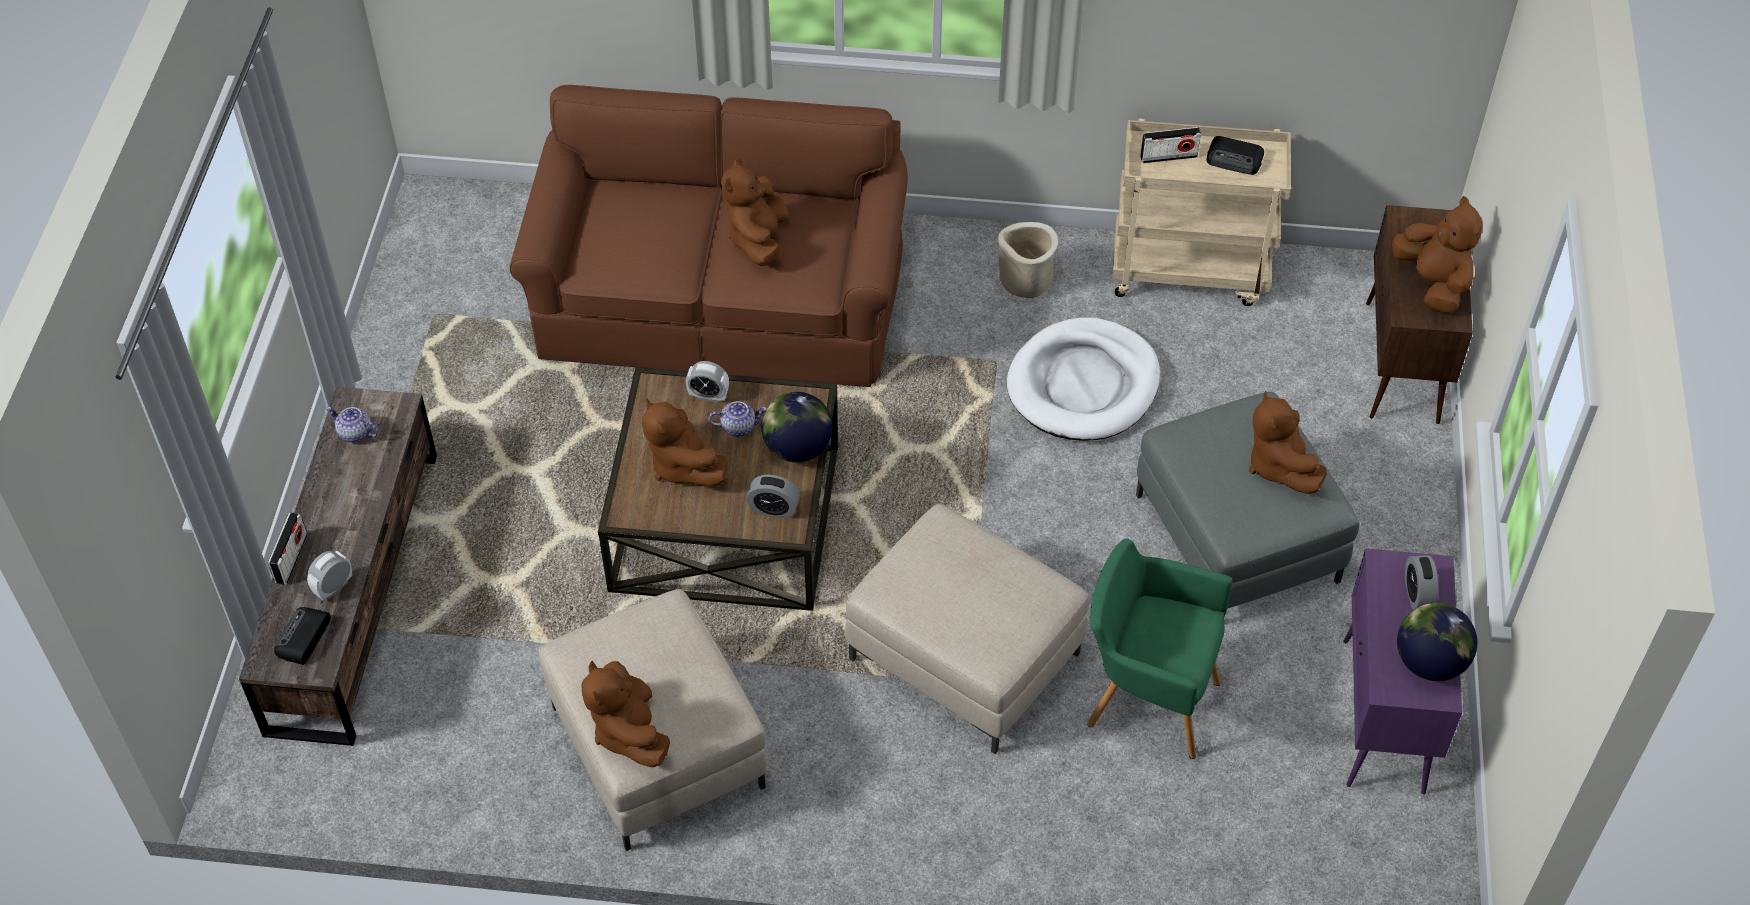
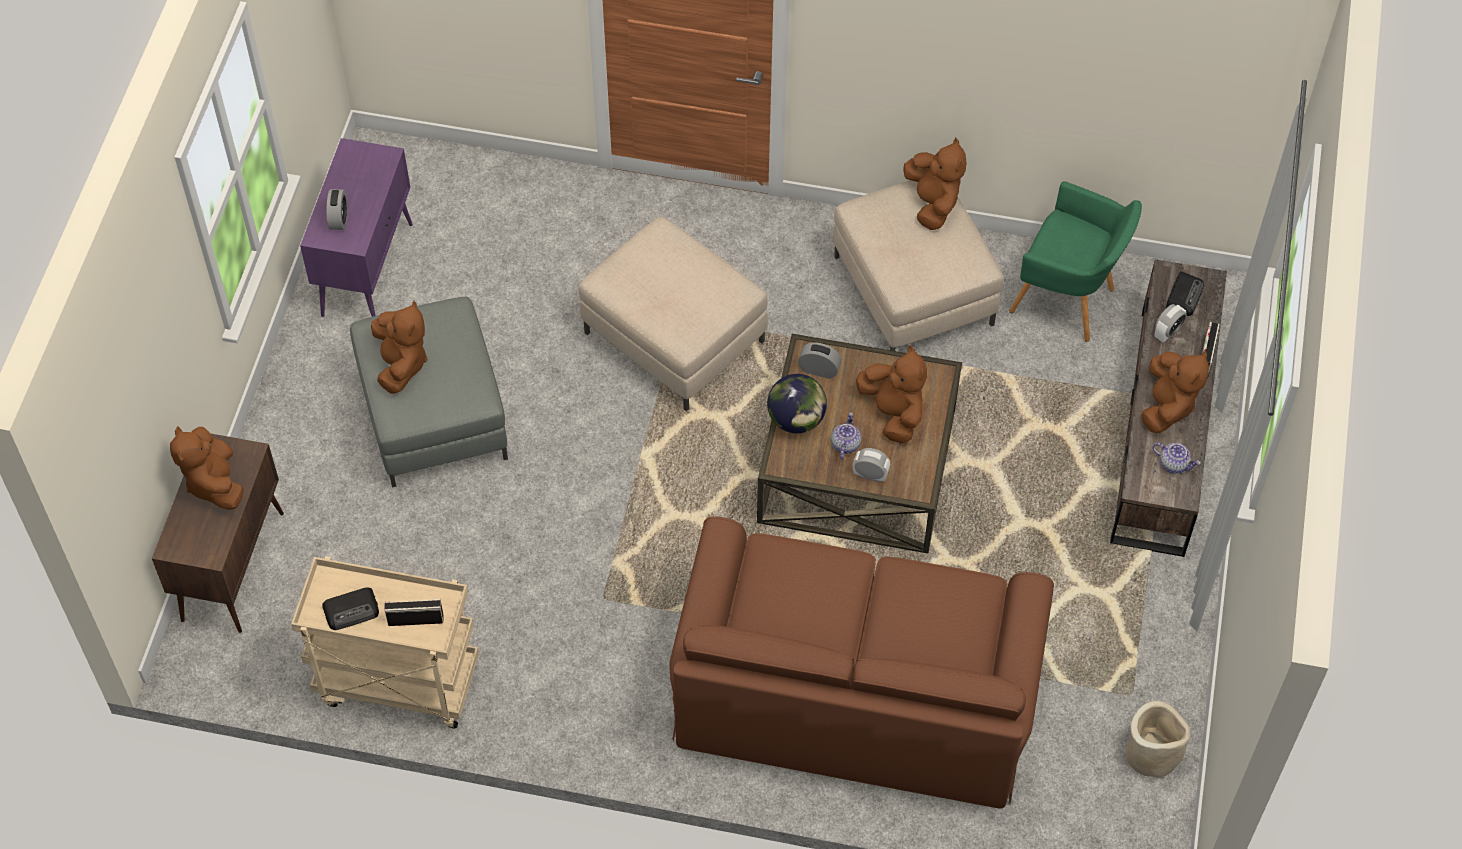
camera: 175 degrees left, 5 degrees up
teapot [708,401,767,437] -> teapot turned 105 degrees clockwise [831,413,861,459]
brown plush toy [721,158,789,266] -> brown plush toy moved to [1141,351,1209,433]
beige planter [998,222,1058,298] -> beige planter moved to [1125,701,1191,778]
white dog bed [1007,317,1160,441] -> none
green armchair [1087,538,1233,759] -> green armchair moved to [1009,181,1142,342]
radio [1206,136,1264,175] -> radio turned 135 degrees clockwise [322,587,379,630]
globe [1397,603,1477,681] -> none

